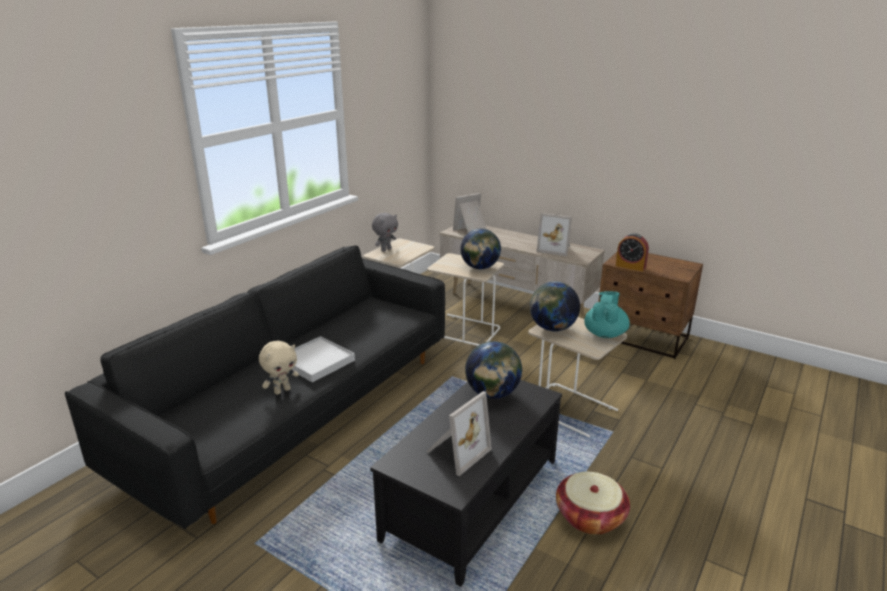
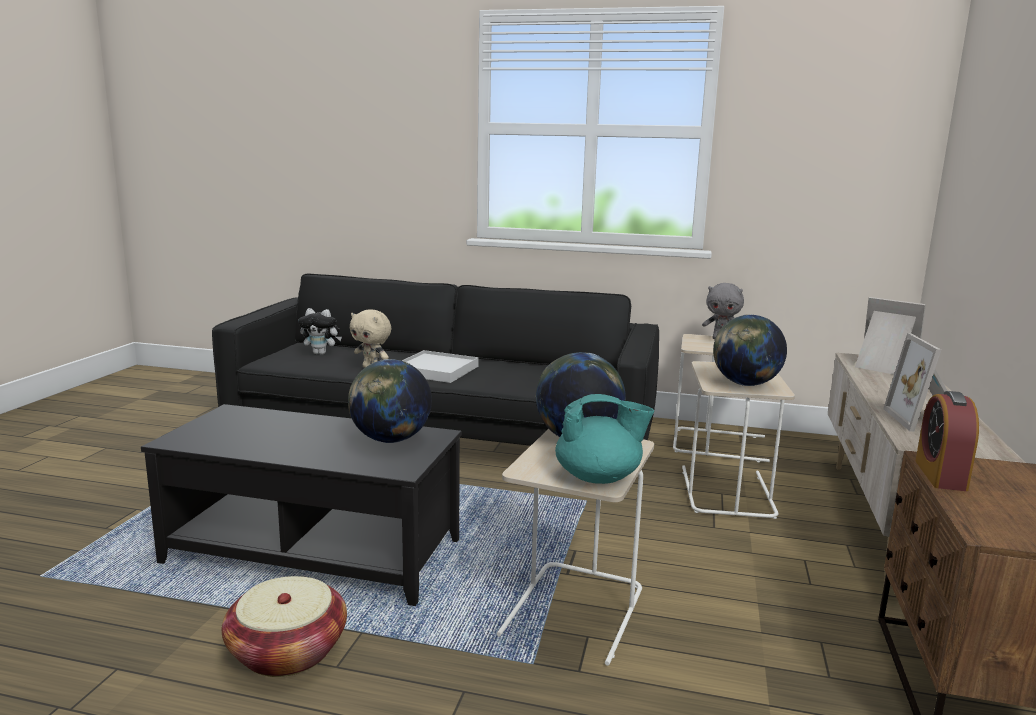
camera: 70 degrees right, 10 degrees down
picture frame [426,391,492,476] -> none
none -> plush toy [298,308,342,355]

